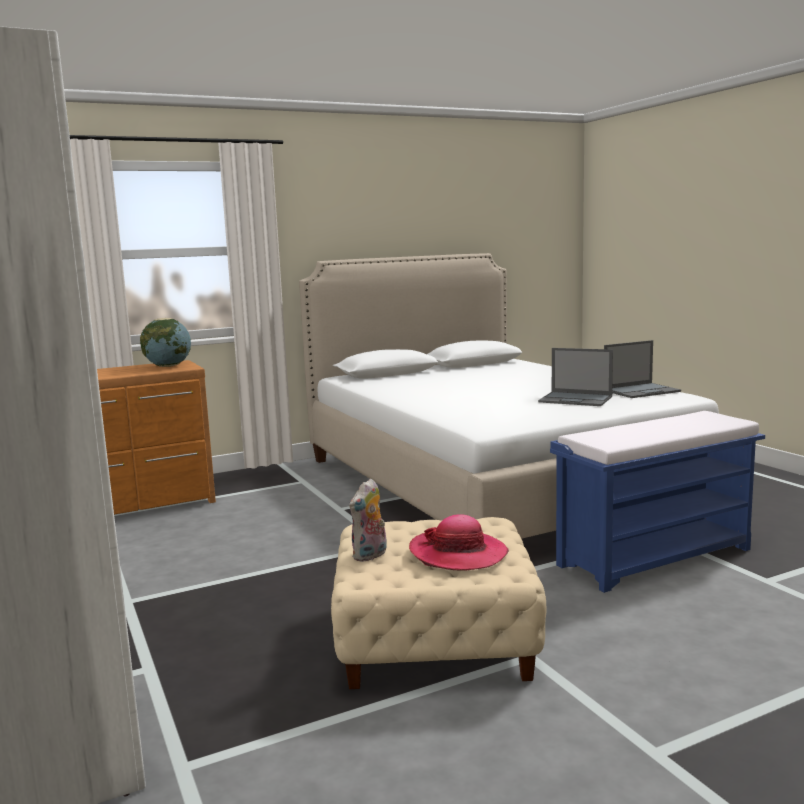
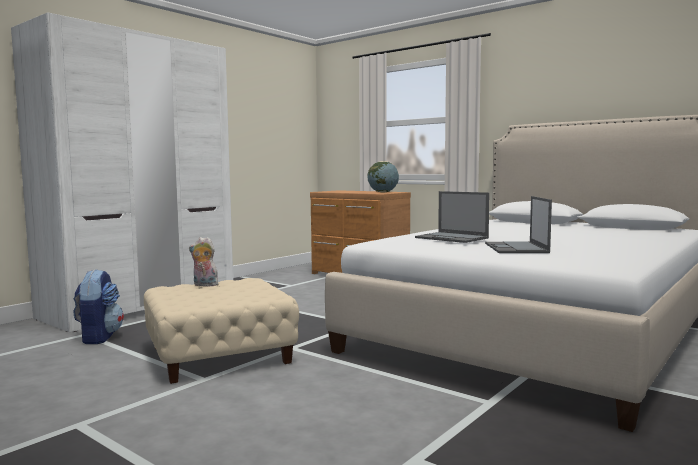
camera: 65 degrees right, 5 degrees down
hat [409,514,509,571] -> none
blue bench [550,411,765,593] -> none
laptop [604,340,681,398] -> laptop moved to [415,191,490,243]
none -> backpack [74,269,124,344]

